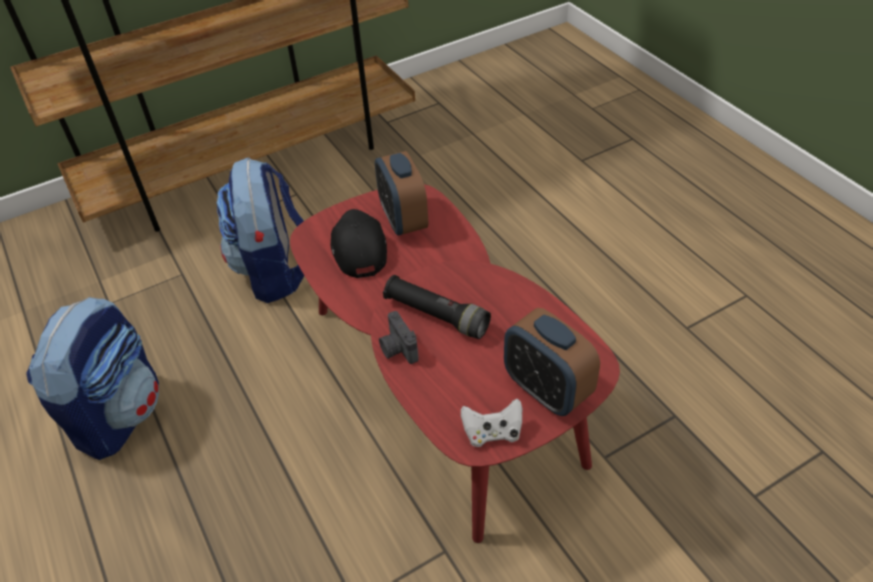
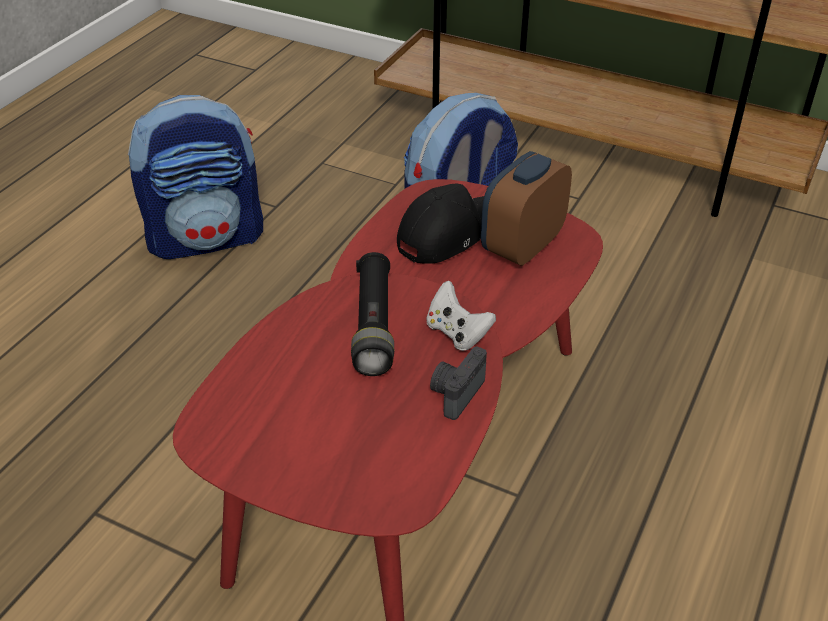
camera: 55 degrees right, 5 degrees down
camera [379,311,419,364] -> camera moved to [430,347,487,420]
white game controller [461,399,522,447] -> white game controller moved to [426,281,496,351]
alarm clock [504,308,600,416] -> none

